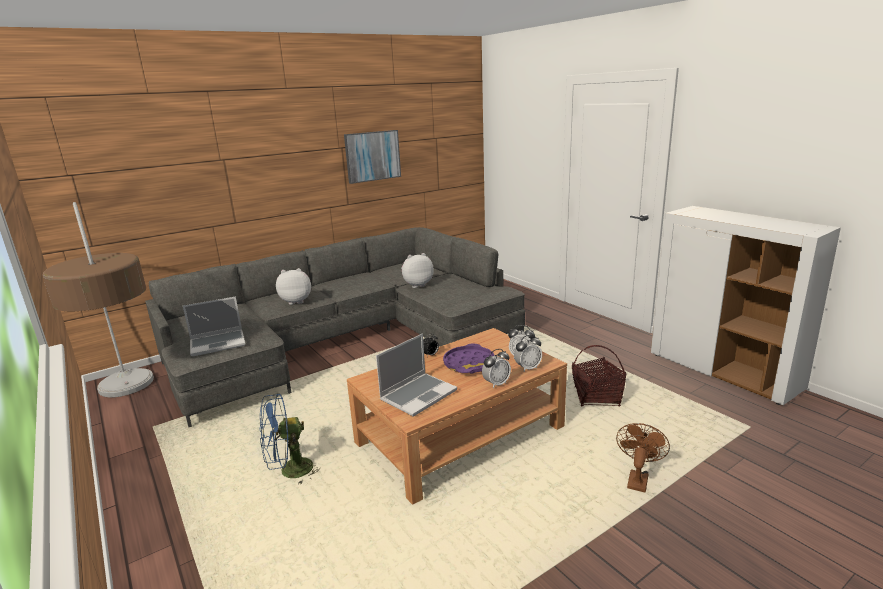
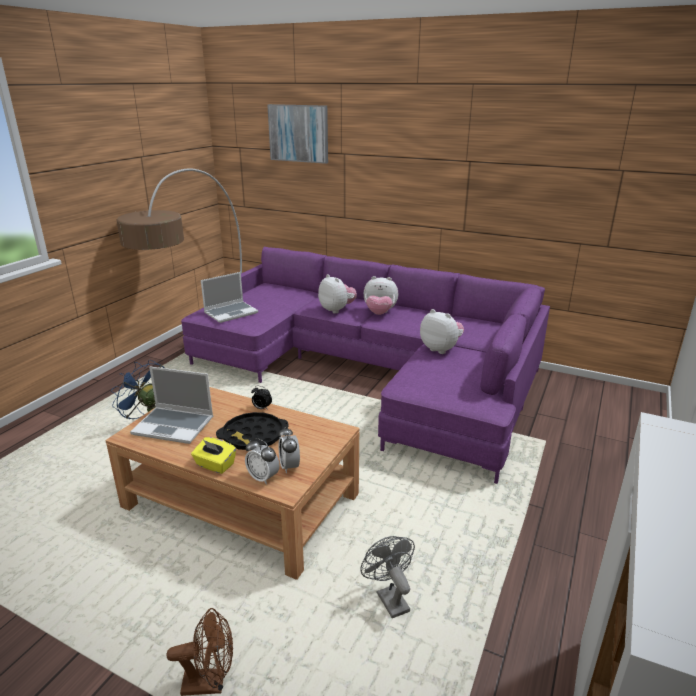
camera: 60 degrees right, 5 degrees up
grey sofa [145,227,525,427] -> purple sofa [181,247,550,484]
laptop [183,296,245,356] -> laptop turned 75 degrees counterclockwise [201,272,258,323]
picture [344,130,401,184] -> picture moved to [267,104,328,164]
purple tray [443,344,495,374] -> black tray [216,412,289,450]
alarm clock [482,349,511,388] -> yellow tissue box [191,437,236,474]
basket [572,345,626,407] -> grey fan [361,536,415,618]
none -> plush toy [364,276,398,315]

